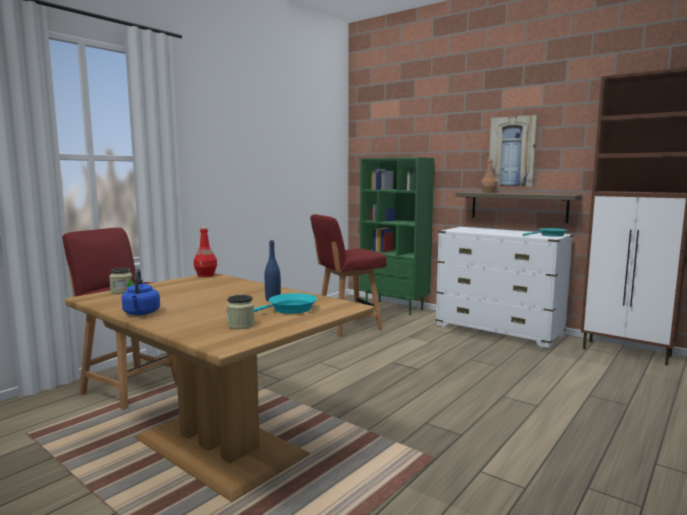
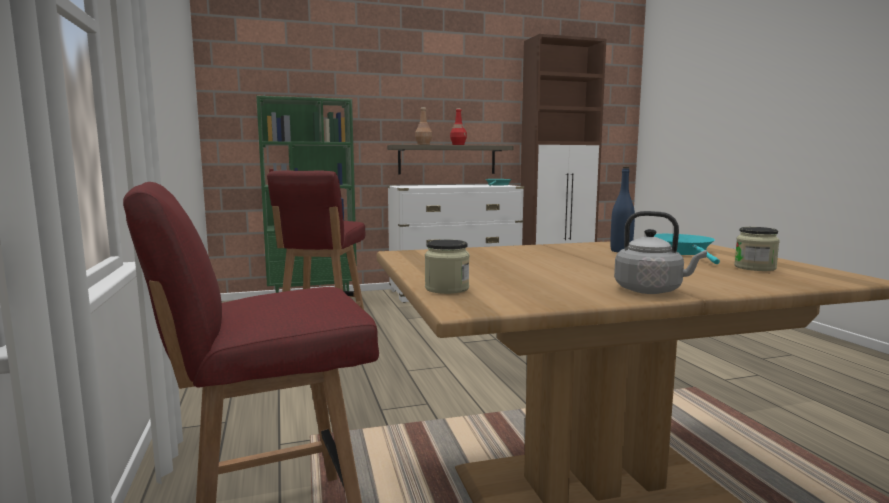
camera: 55 degrees left, 0 degrees up
blue kettle [122,269,160,315] -> grey kettle [614,211,707,294]
red bottle [194,227,217,277] -> red bottle moved to [450,108,467,145]
picture [489,115,538,187] -> none

